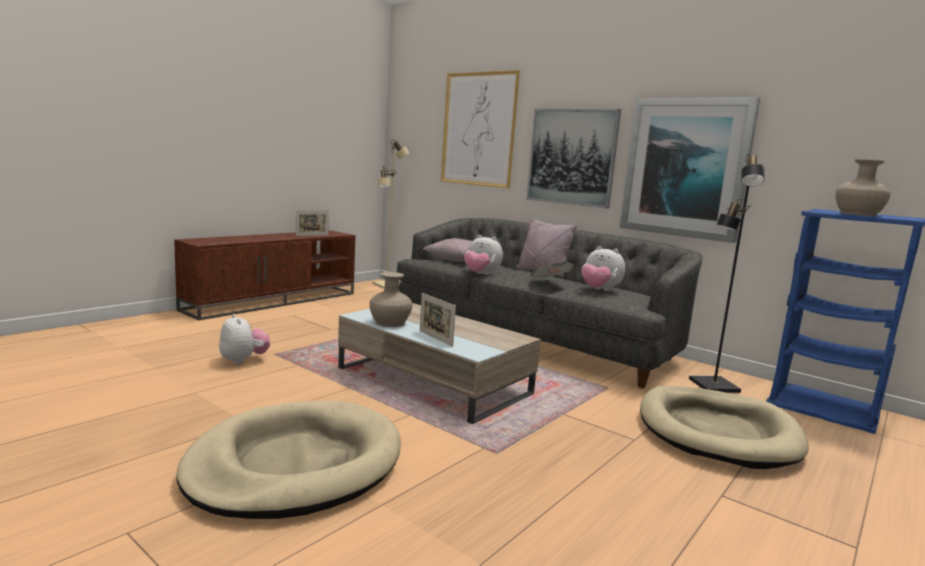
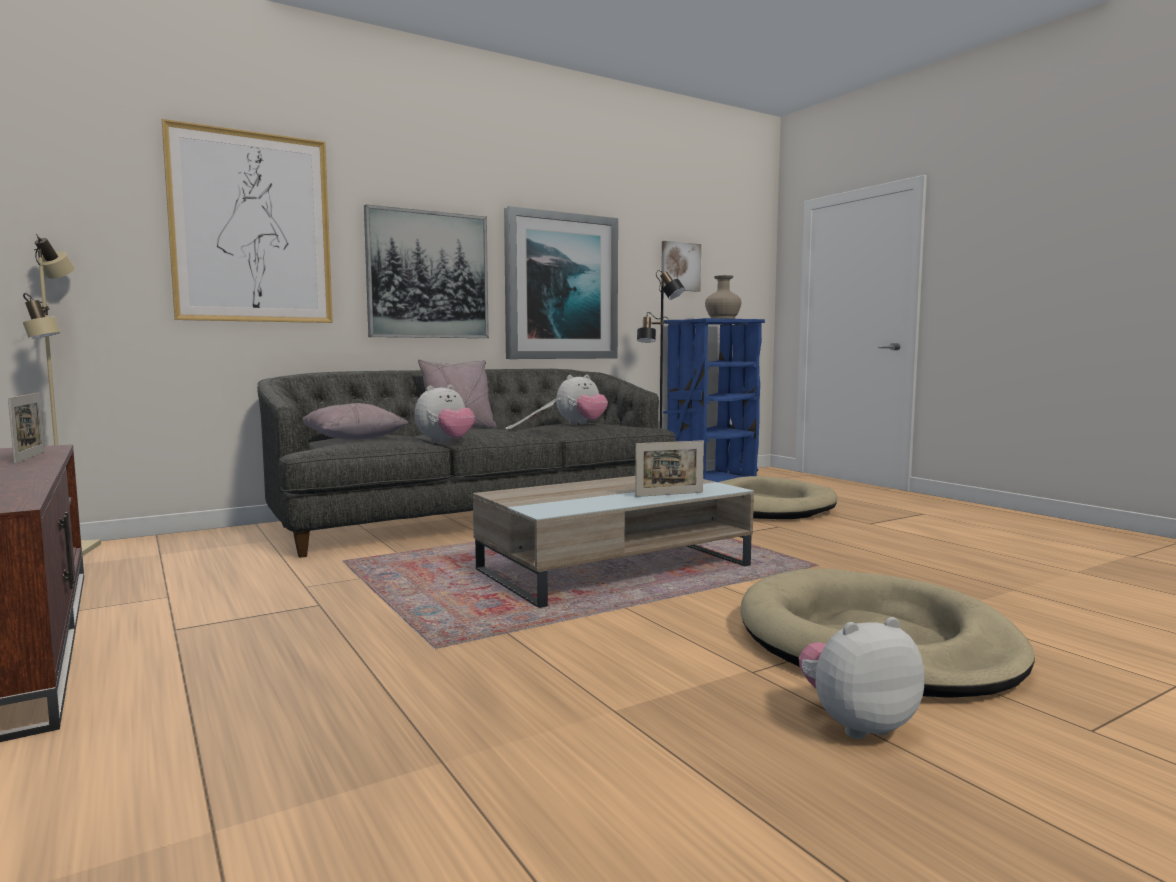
camera: 70 degrees left, 5 degrees down
plush toy [219,314,270,365] -> plush toy moved to [799,617,924,739]
beige vase [369,272,412,327] -> none
none -> picture [661,241,701,292]

